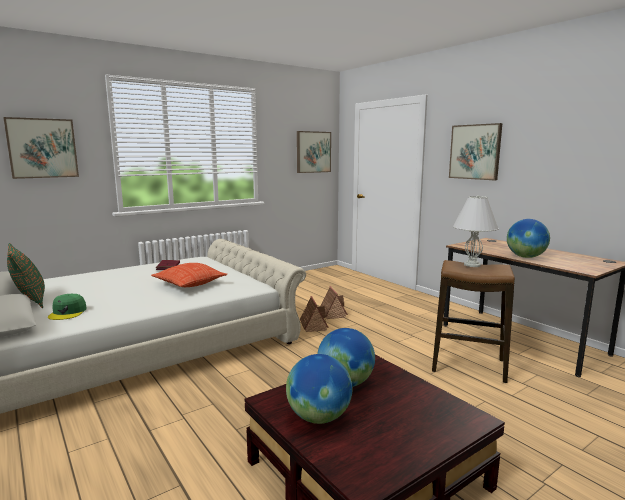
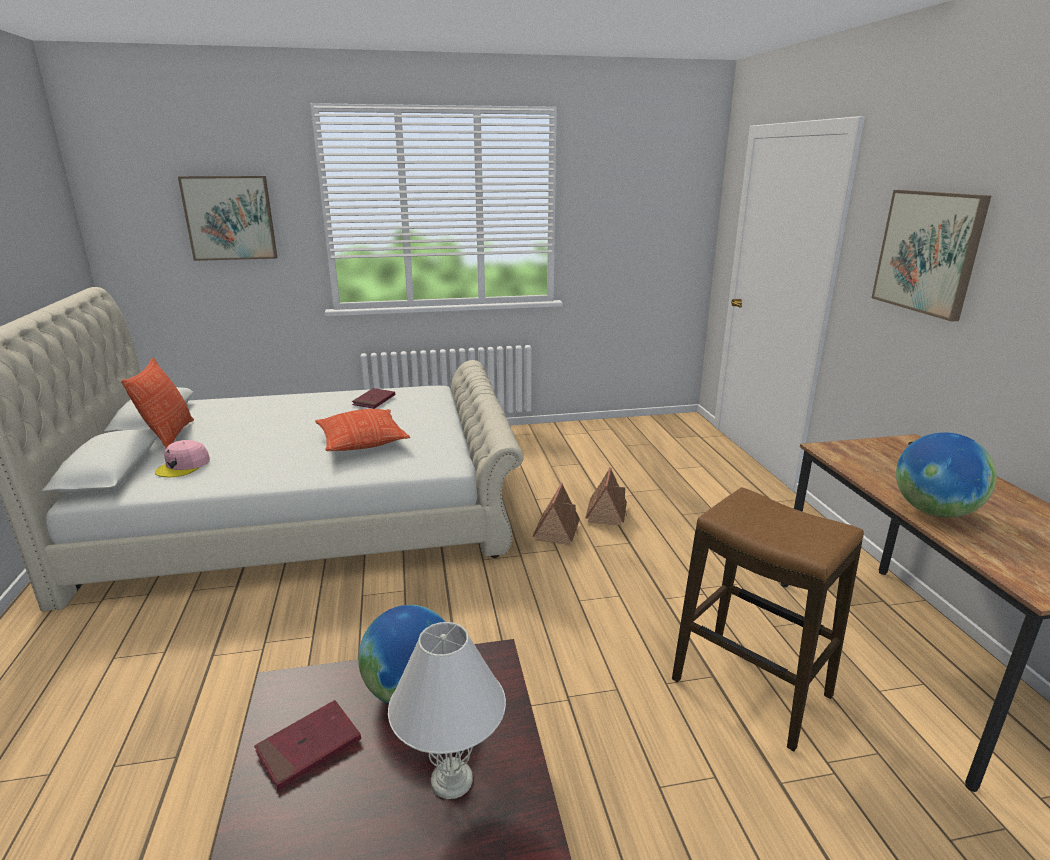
camera: 25 degrees right, 10 degrees up
green pillow [7,243,45,308] -> orange pillow [121,357,194,448]
green cap [48,294,87,320] -> pink cap [155,440,210,477]
globe [286,354,352,424] -> red book [254,700,361,790]
picture [297,131,331,173] -> none
white table lamp [453,195,499,267] -> white table lamp moved to [388,622,506,799]

